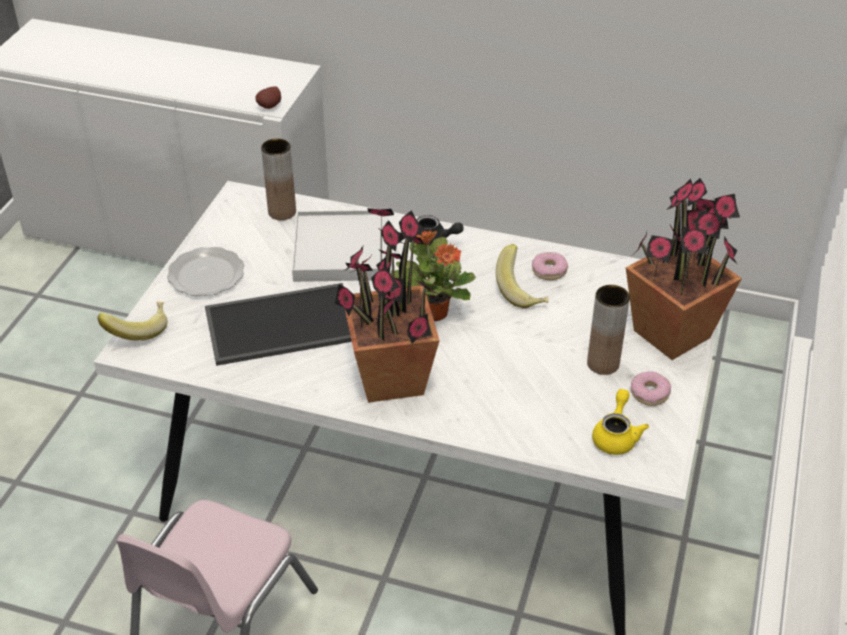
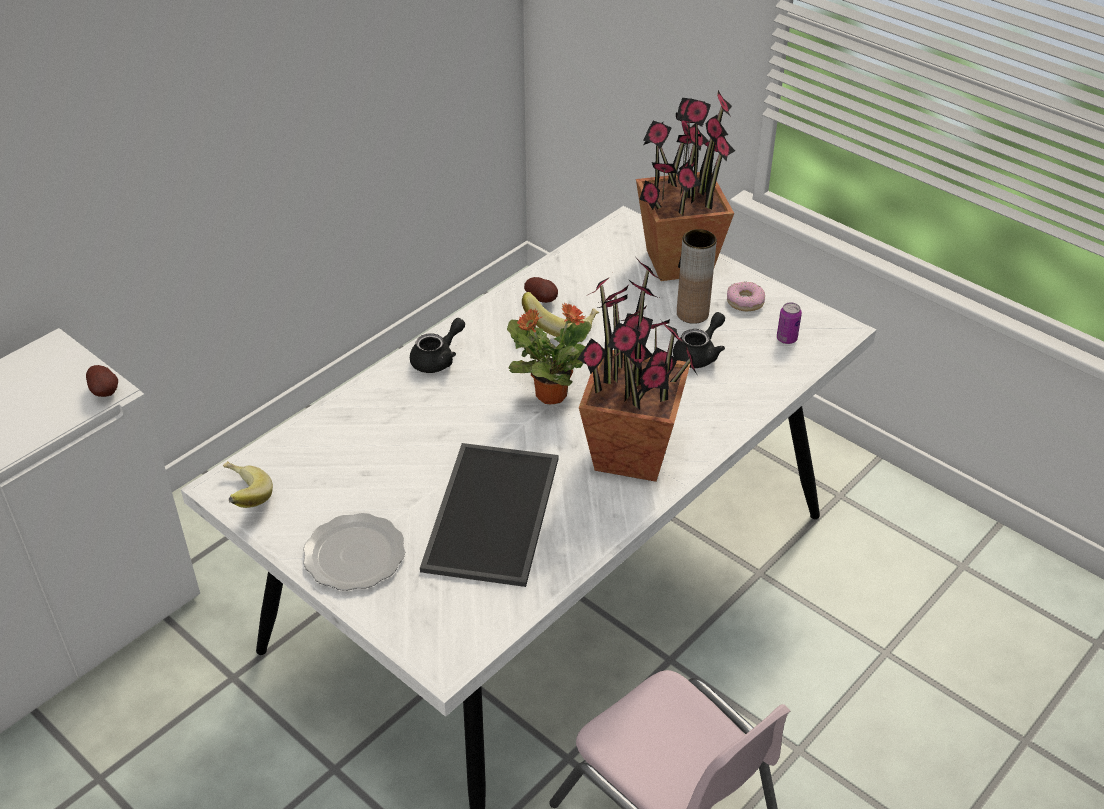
camera: 65 degrees left, 0 degrees up
banana [97,301,168,341] -> banana moved to [223,461,273,508]
brown vase [261,138,296,220] -> none
white tray [292,210,389,282] -> none
donut [532,252,568,280] -> potato [524,277,558,303]
yellow teapot [592,389,649,455] -> can [777,302,802,344]
none -> black teapot [673,312,725,368]

